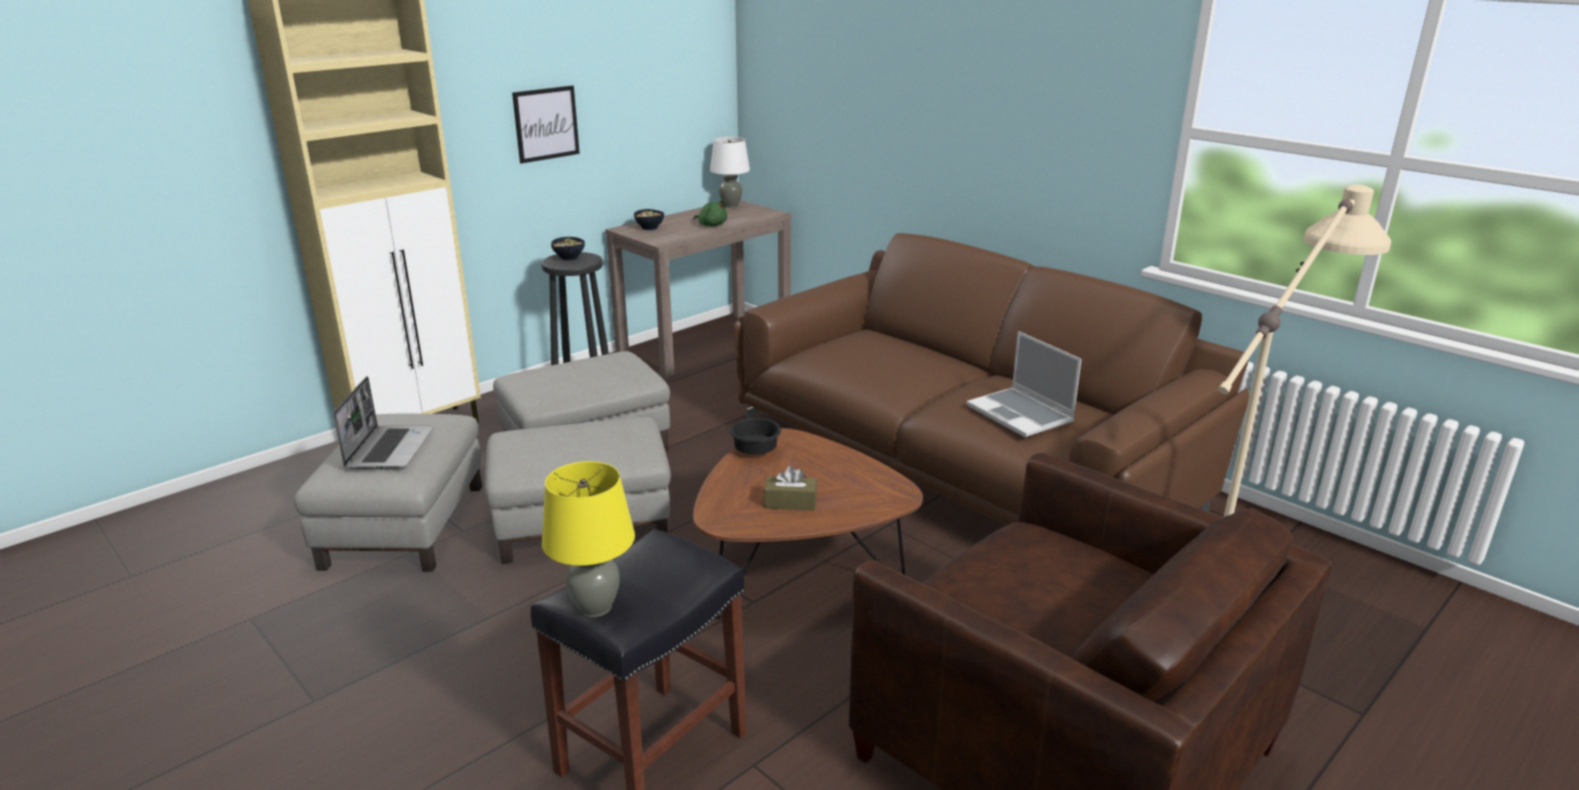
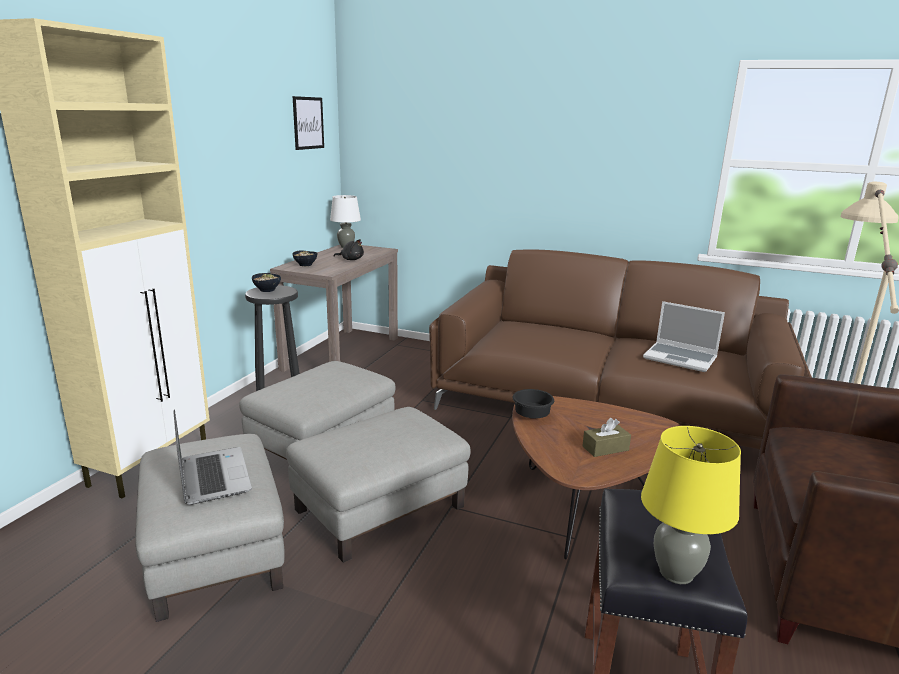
camera: 25 degrees left, 5 degrees down
picture [512,85,580,164] -> picture moved to [293,96,324,150]
green plush toy [693,200,727,226] -> black plush toy [334,239,364,260]

